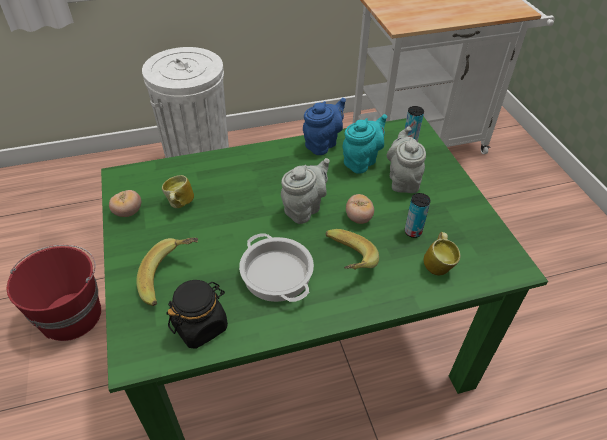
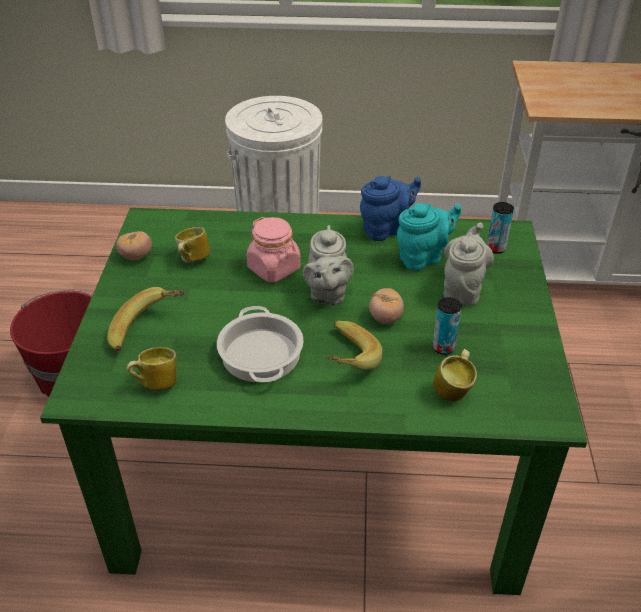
camera: 20 degrees right, 5 degrees down
black jar [166,280,228,349] -> mug [127,347,177,390]
grey teapot [281,158,330,224] -> grey teapot turned 120 degrees clockwise [303,225,354,306]
none -> pink jar [247,217,300,282]

